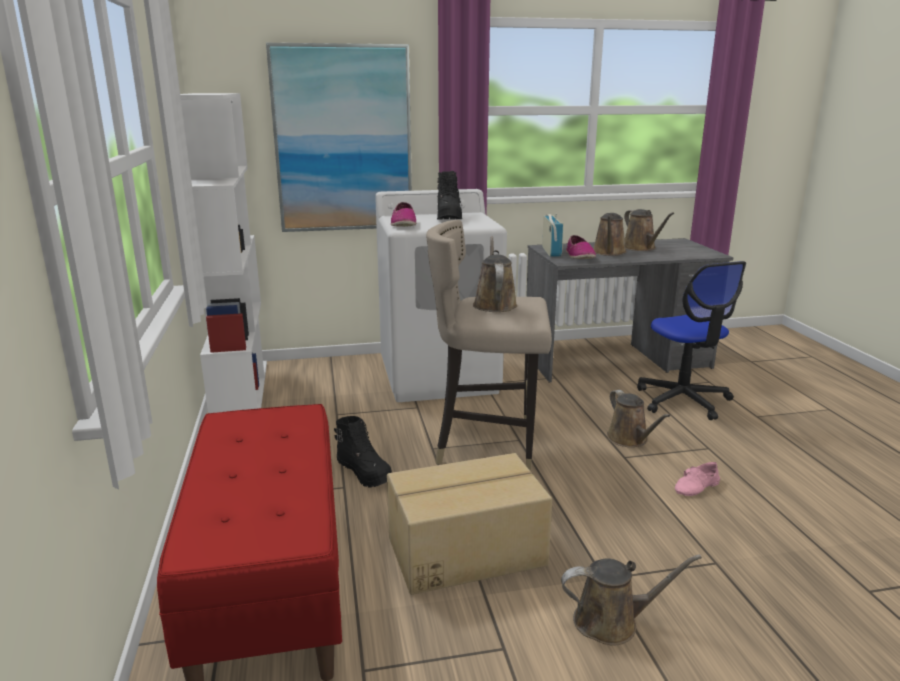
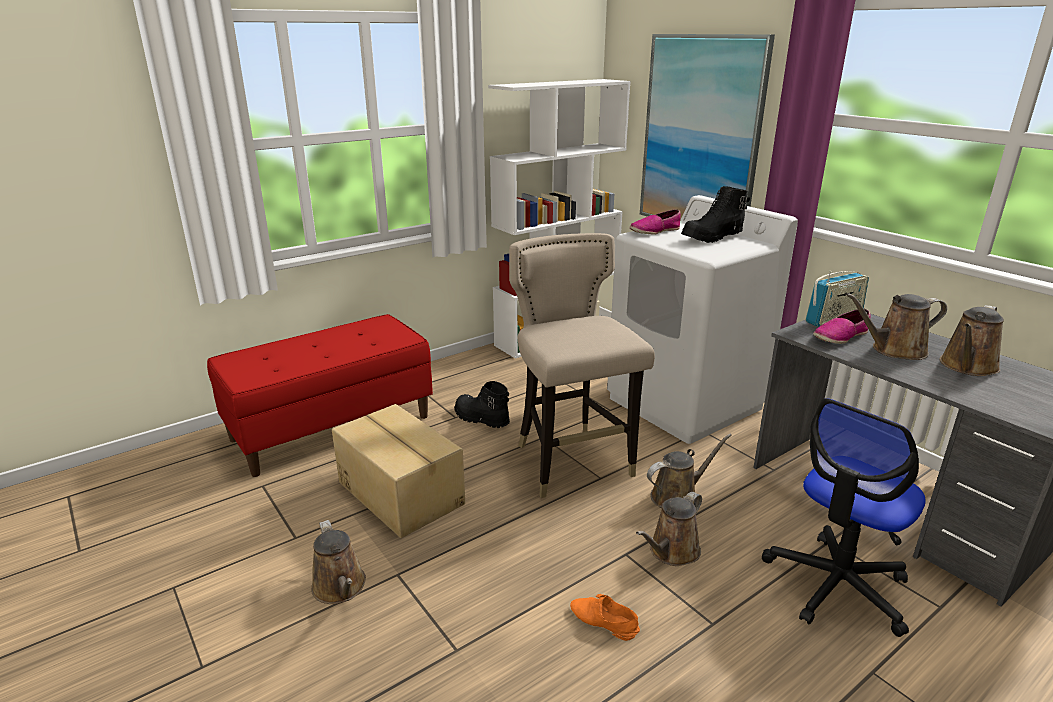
camera: 65 degrees right, 5 degrees up
black boot [334,416,392,487] -> black boot turned 105 degrees clockwise [454,381,510,428]
brown watering can [473,236,518,312] -> brown watering can moved to [647,434,732,508]
pink shoe [675,462,720,496] -> orange shoe [570,594,640,641]

